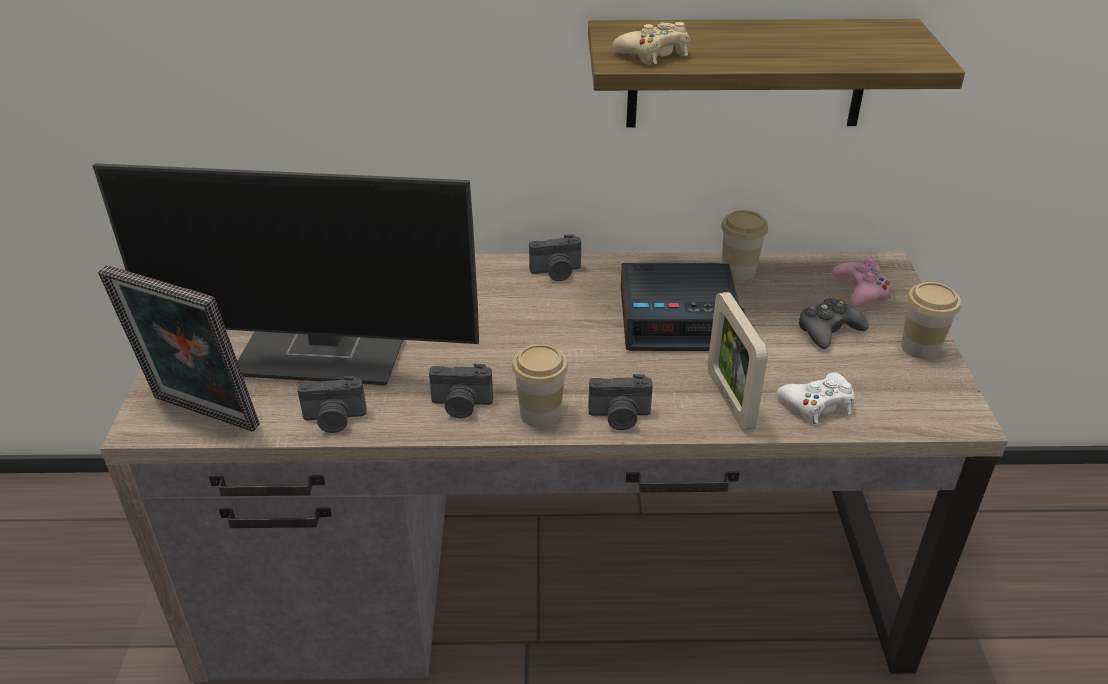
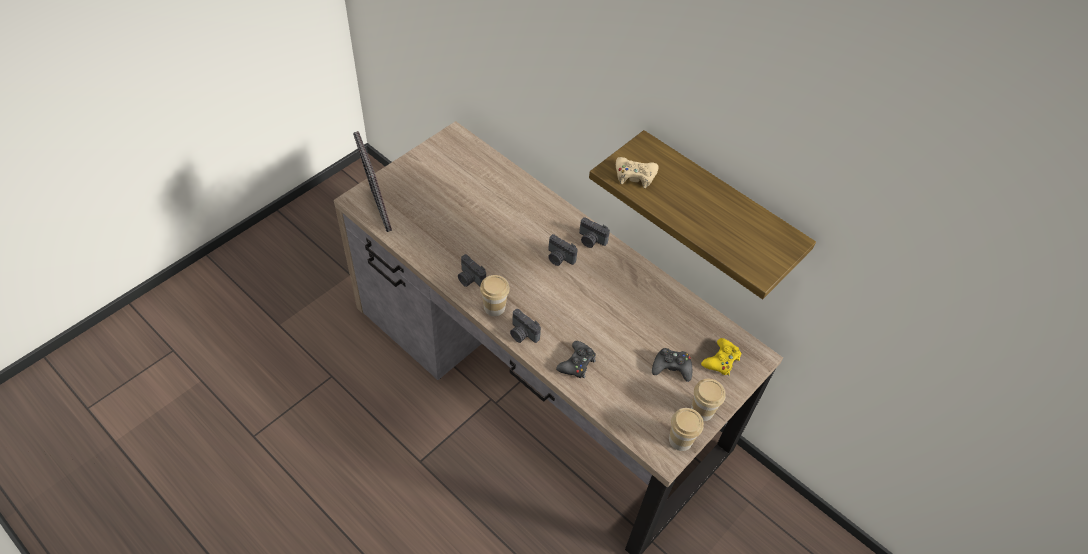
camera: 40 degrees right, 15 degrees up
monitor [93,163,479,385] -> none
camera [298,376,366,433] -> camera moved to [548,234,578,266]
alarm clock [621,263,745,351] -> none
picture frame [708,292,768,431] -> black game controller [556,341,596,378]
cup [721,210,768,281] -> cup moved to [669,408,704,451]
white game controller [777,373,855,424] -> none
pink game controller [831,257,892,307] -> yellow game controller [701,338,741,376]

